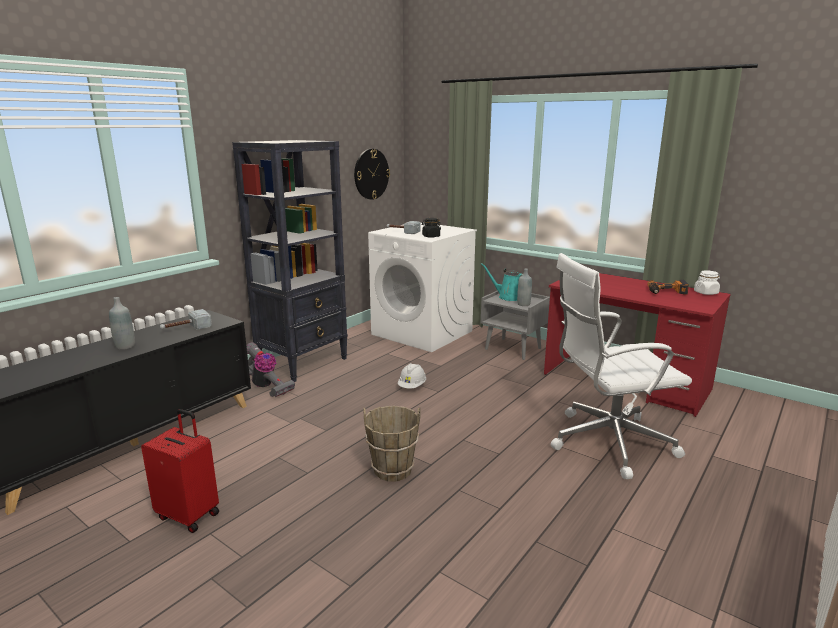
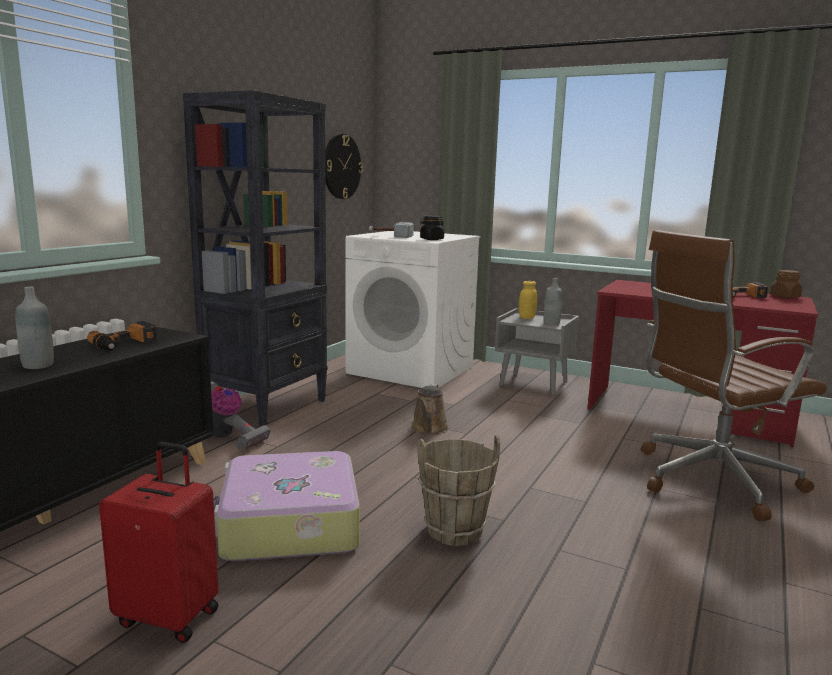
camera: 10 degrees left, 5 degrees down
hammer [160,309,212,330] -> power drill [87,321,157,351]
white hard hat [398,363,426,388] -> brown watering can [411,384,449,435]
turquoise watering can [481,263,523,301] -> yellow jar [519,281,537,319]
white office chair [551,253,692,479] -> brown office chair [641,230,827,521]
white jar [694,270,720,295] -> brown jar [770,270,802,298]
none -> suitcase [213,451,360,561]

